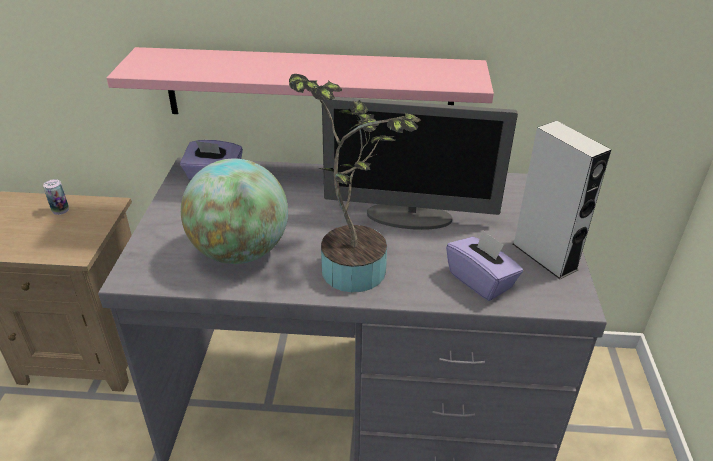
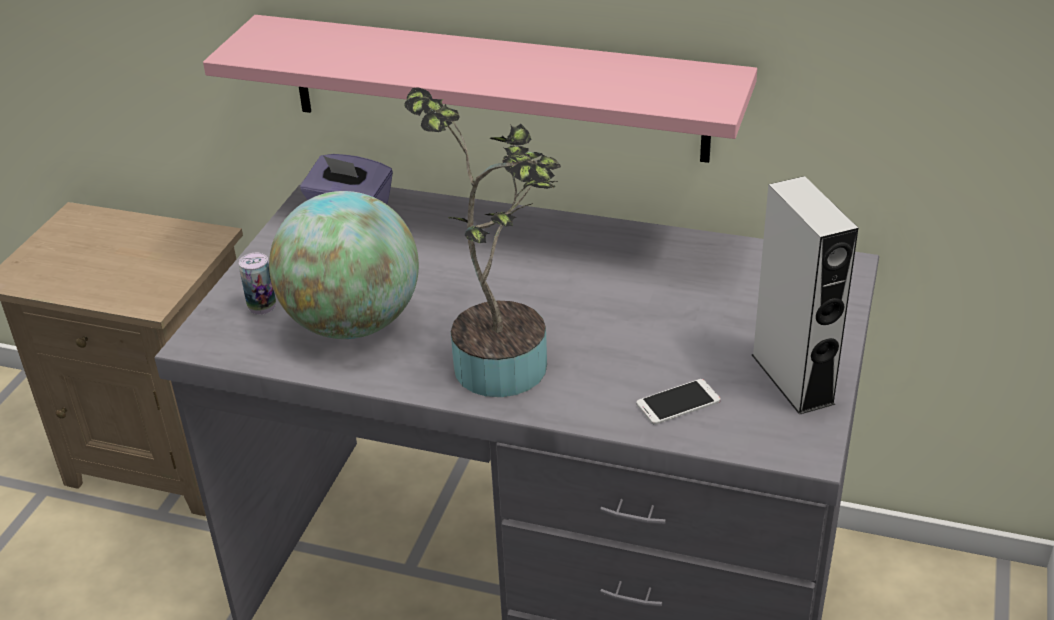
camera: 15 degrees right, 0 degrees up
can [43,179,69,215] -> can moved to [239,253,276,315]
monitor [322,97,518,230] -> none
purple tissue box [446,230,523,301] -> phone [636,379,721,425]

